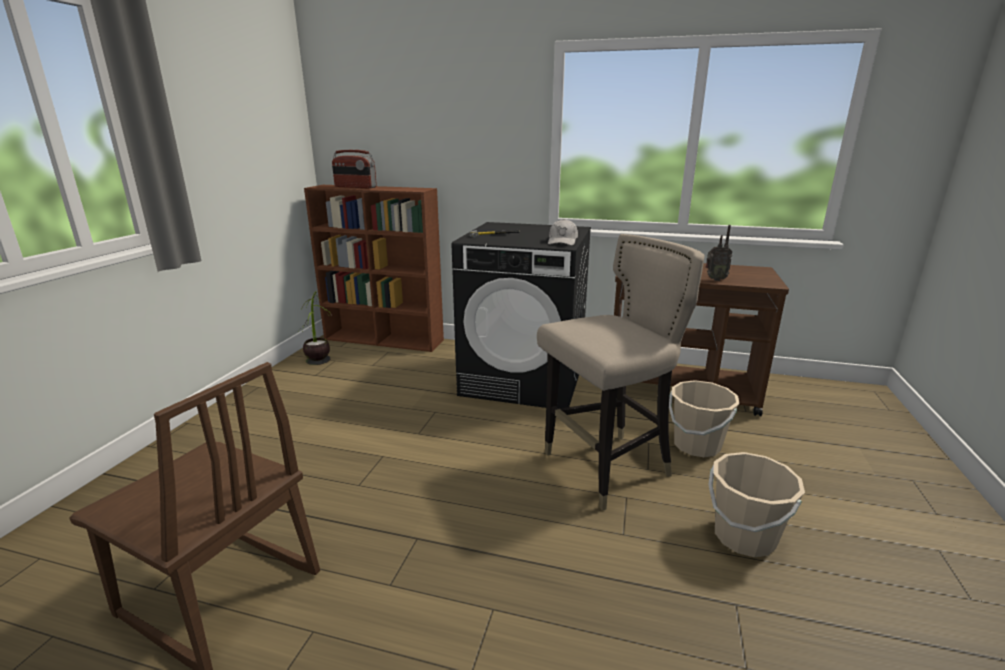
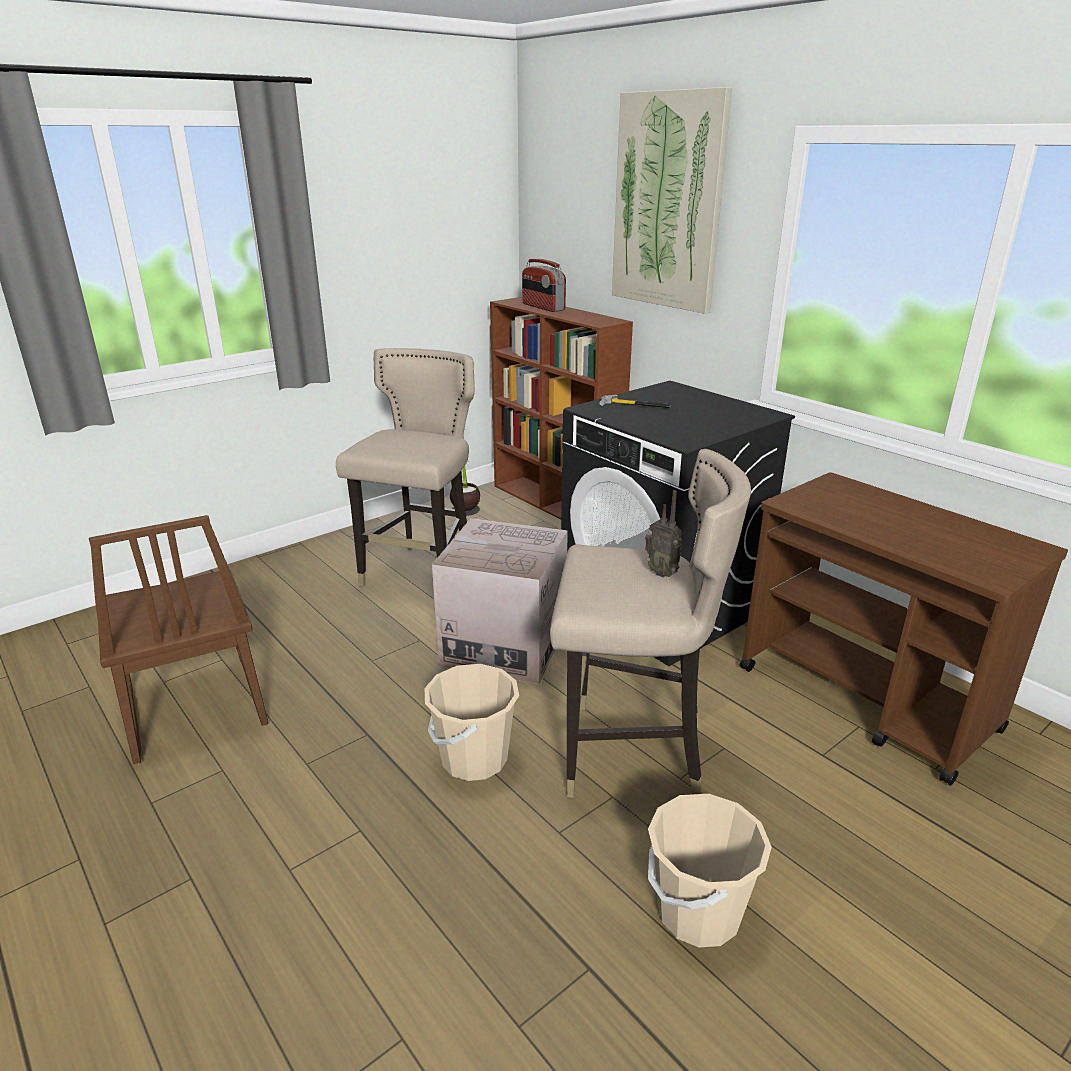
camera: 35 degrees right, 5 degrees up
white cap [548,219,578,246] -> none
beige bucket [669,380,740,457] -> beige bucket moved to [425,664,519,781]
radio [706,225,732,281] -> radio moved to [645,490,682,577]
none -> beige stool [336,348,475,587]
none -> cardboard box [432,518,568,684]
none -> picture [612,87,732,314]

